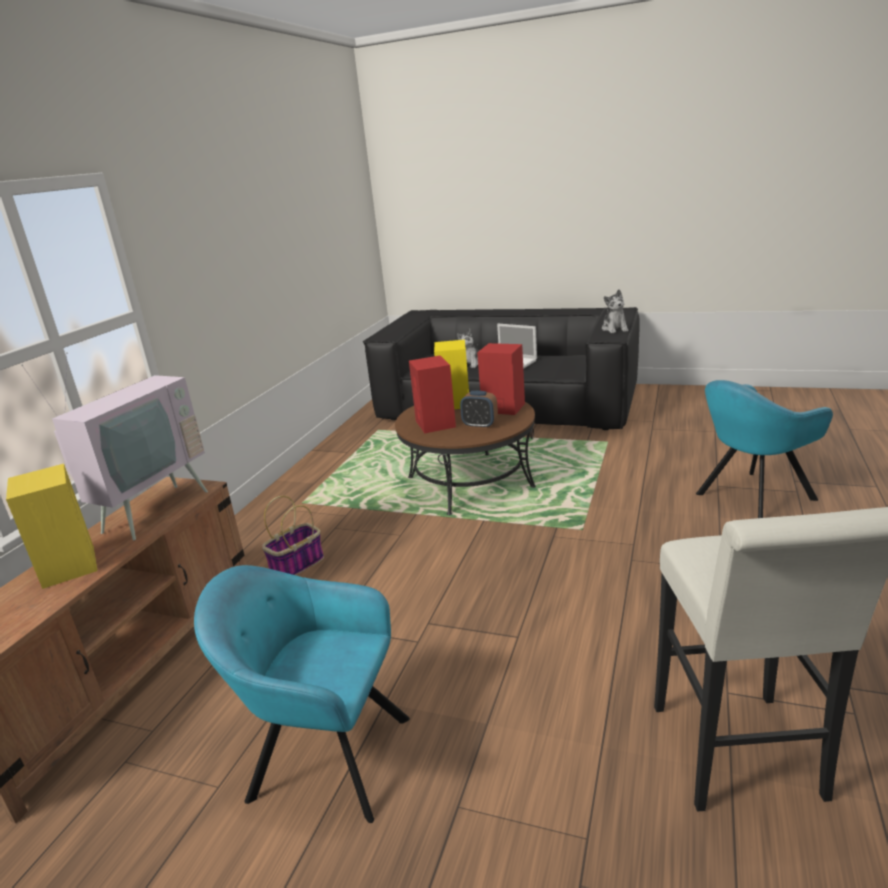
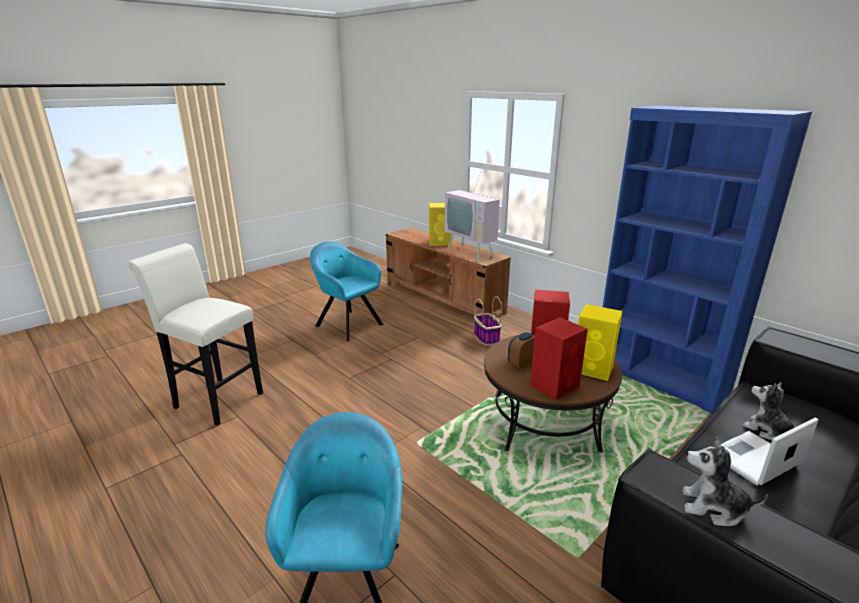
camera: 115 degrees right, 0 degrees up
turquoise armchair [194,565,410,823] -> turquoise armchair turned 90 degrees counterclockwise [310,242,383,341]
none -> blue bookcase [603,106,812,414]

